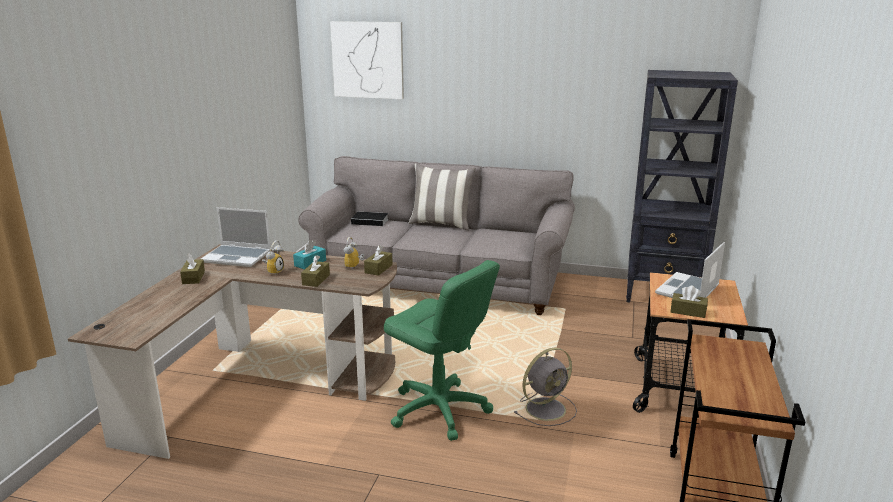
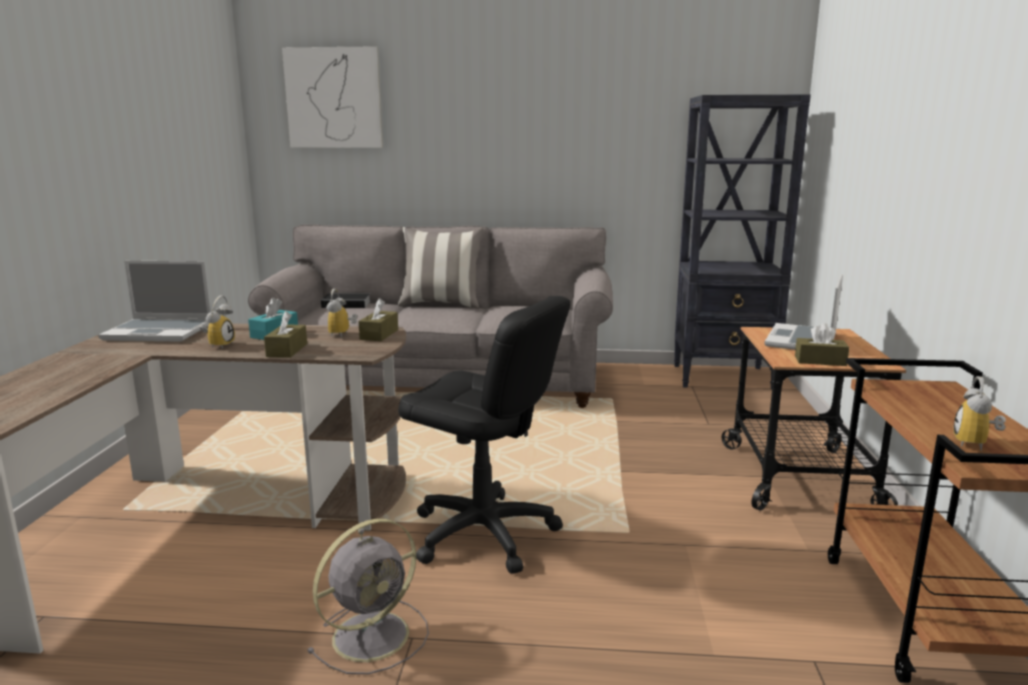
camera: 10 degrees left, 5 degrees down
brown tissue box [180,253,205,284] -> none
green office chair [384,260,500,441] -> black office chair [398,296,570,574]
grey fan [514,348,577,426] -> grey fan moved to [307,519,429,674]
none -> alarm clock [953,376,1006,451]

